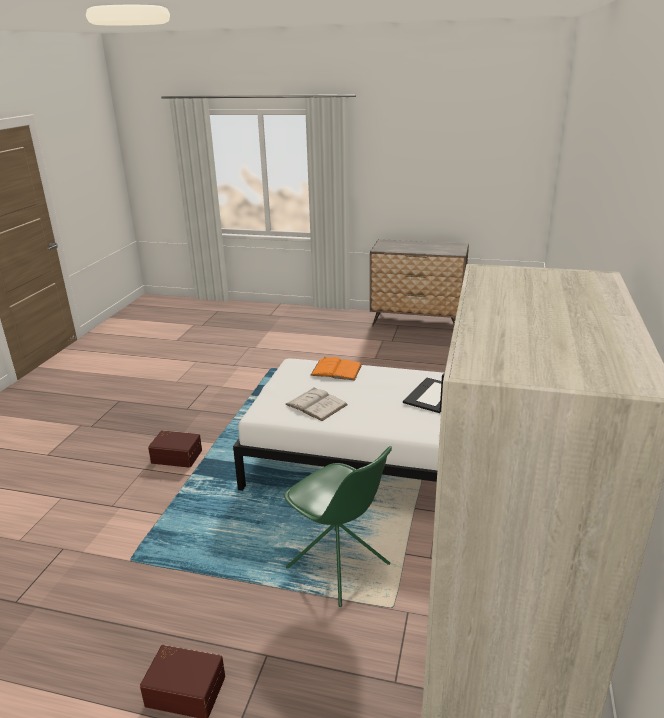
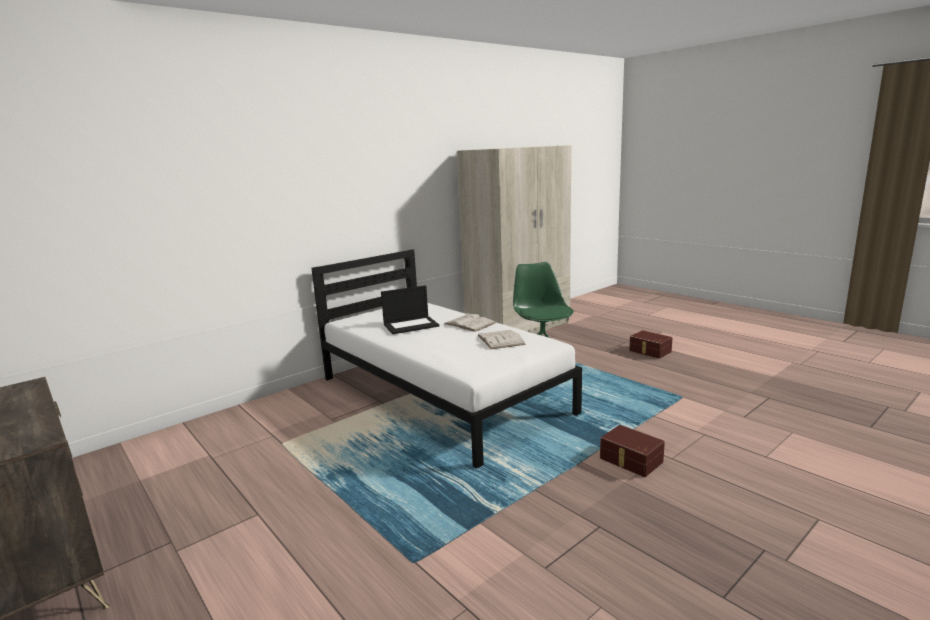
camera: 145 degrees left, 10 degrees down
orange book [310,357,362,380] -> none
none -> white book [444,313,496,332]

